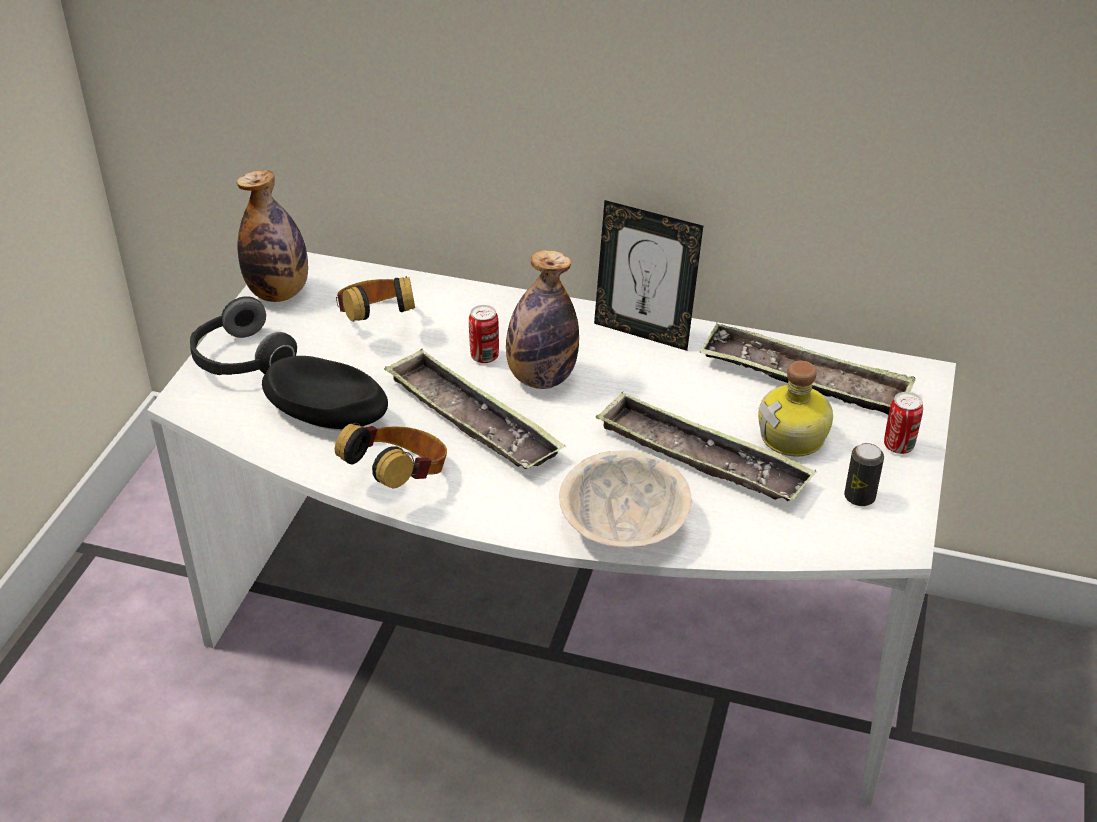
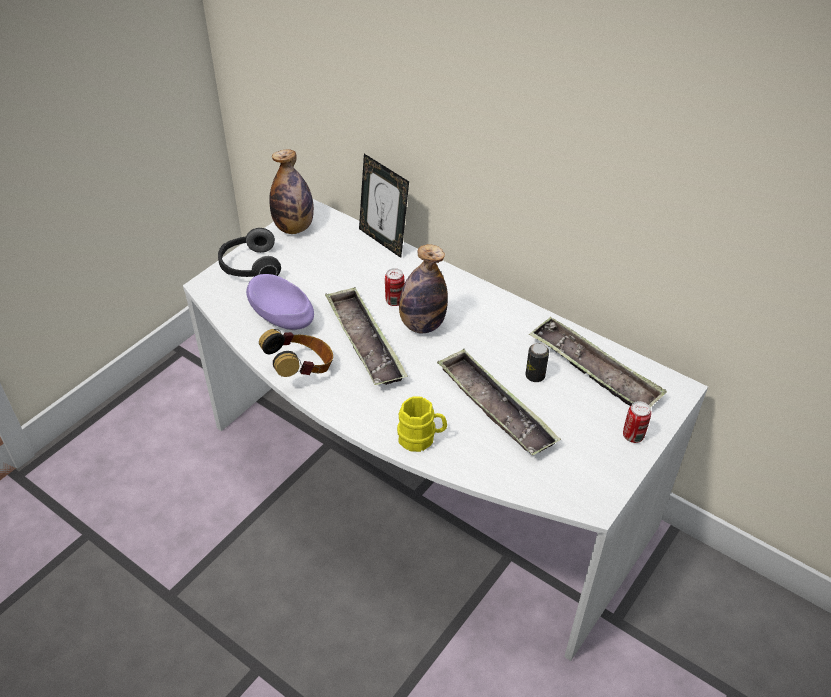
camera: 20 degrees right, 5 degrees up
black bowl [262,356,388,431] -> purple bowl [246,274,314,330]
headphones [336,276,415,322] -> none
beige bowl [559,451,691,547] -> yellow mug [397,396,447,452]
picture frame [594,200,703,351] -> picture frame moved to [359,154,409,258]
bottle [758,361,833,457] -> none
can [844,443,884,506] -> can moved to [525,343,549,382]

